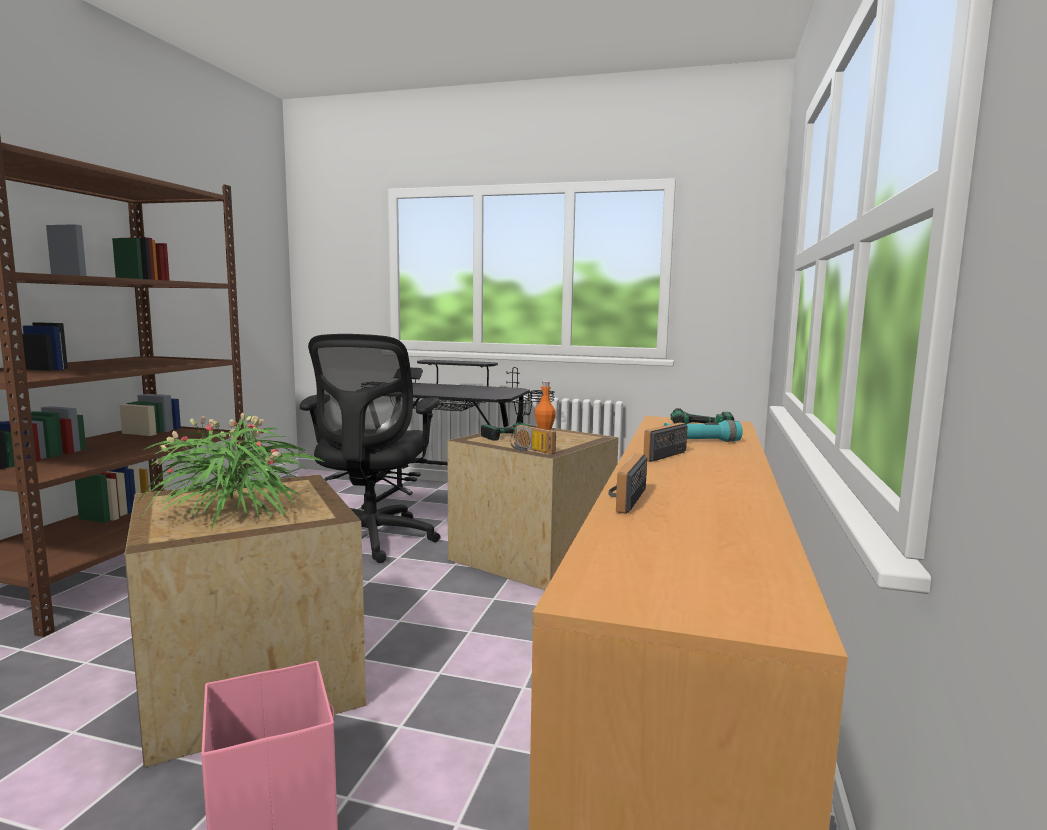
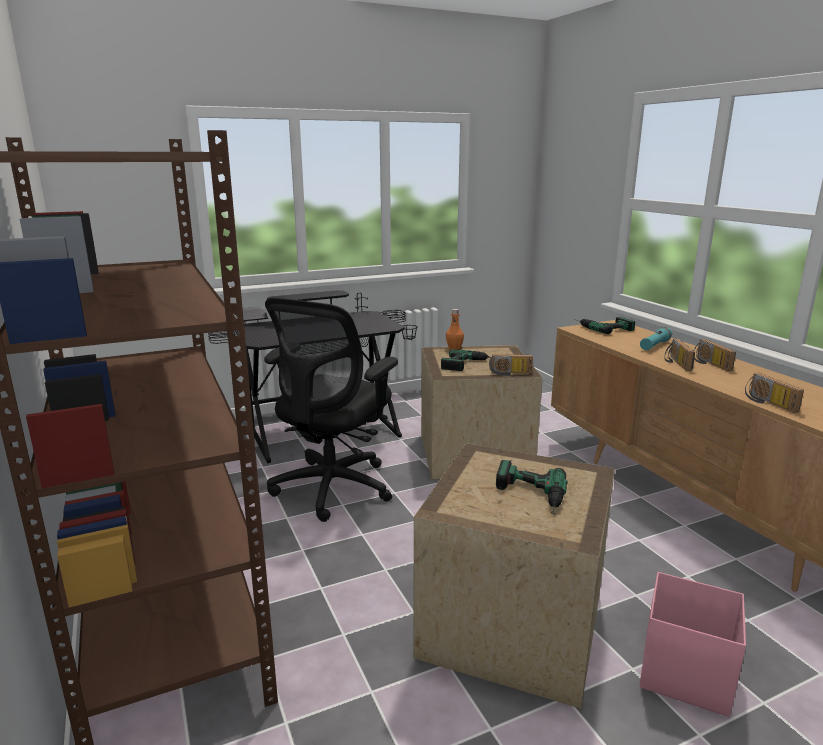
camera: 40 degrees left, 10 degrees up
potted plant [138,413,324,530] -> power drill [496,460,568,514]
black office chair [300,334,440,563] -> black office chair turned 60 degrees clockwise [264,298,398,522]
none -> radio [694,339,736,371]

